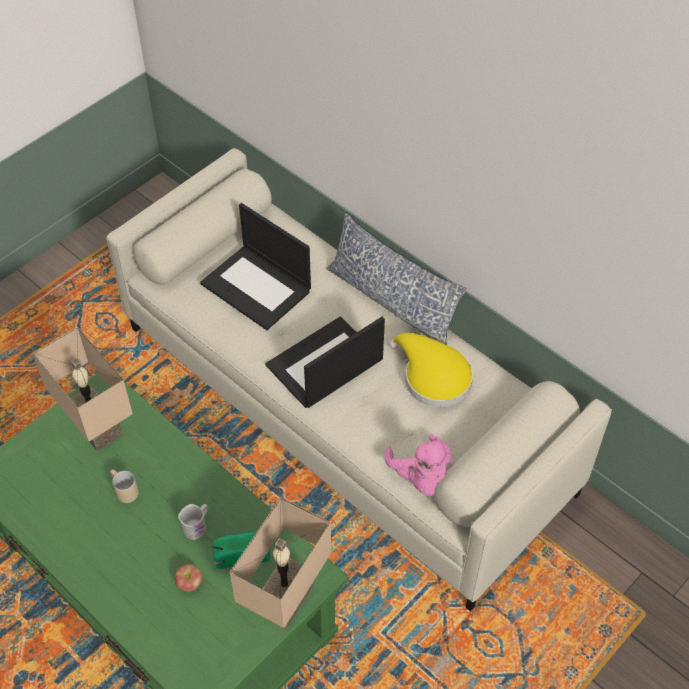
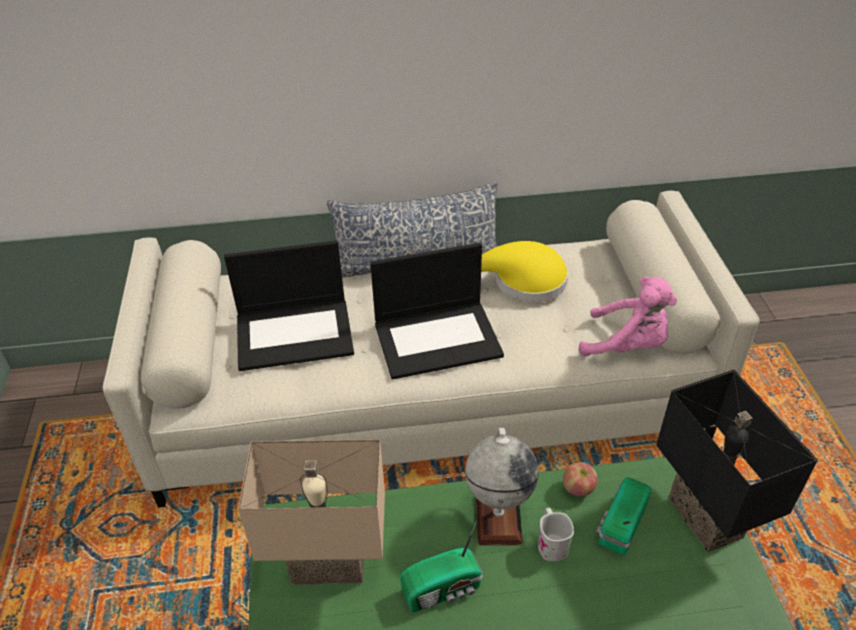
camera: 50 degrees left, 10 degrees down
beige mug [110,470,139,503] -> radio [400,520,483,612]
apple [175,564,203,592] -> apple moved to [563,462,598,497]
beige table lamp [230,497,331,630] -> black table lamp [656,370,818,552]
laptop [265,316,385,408] -> laptop turned 105 degrees counterclockwise [370,243,504,380]
none -> globe [465,428,539,545]

